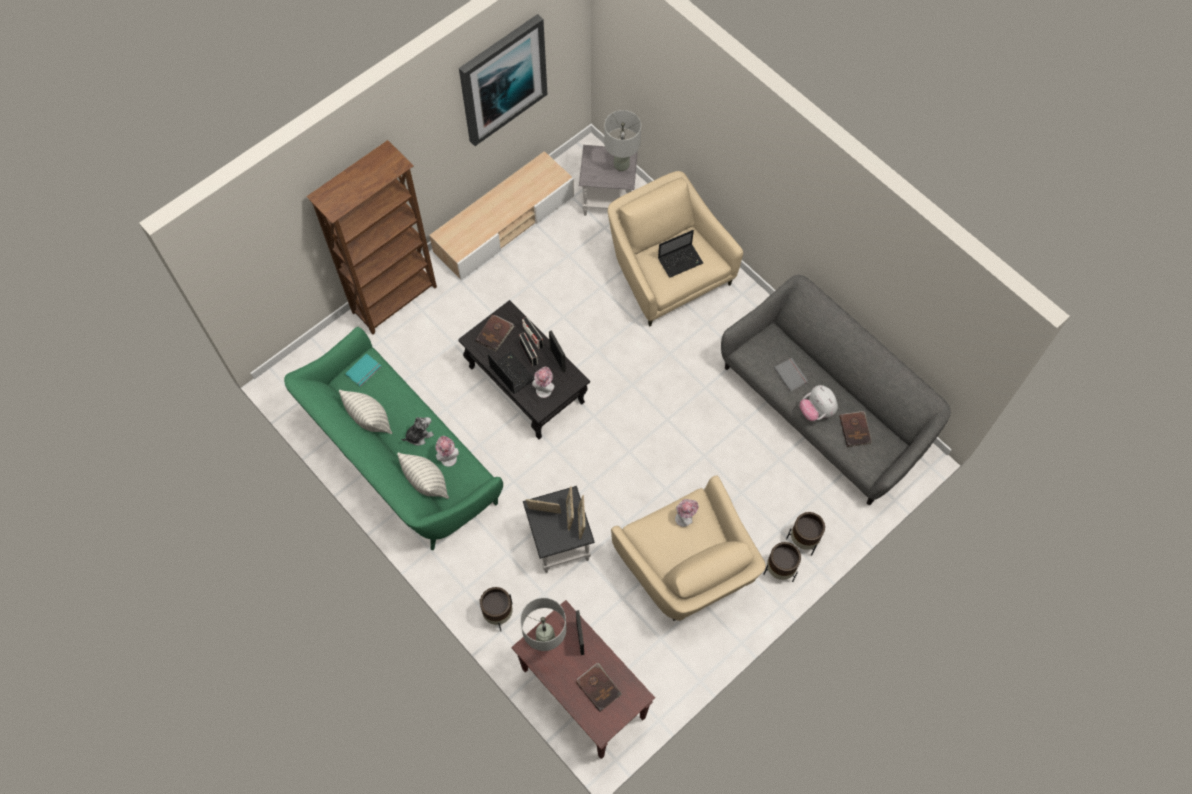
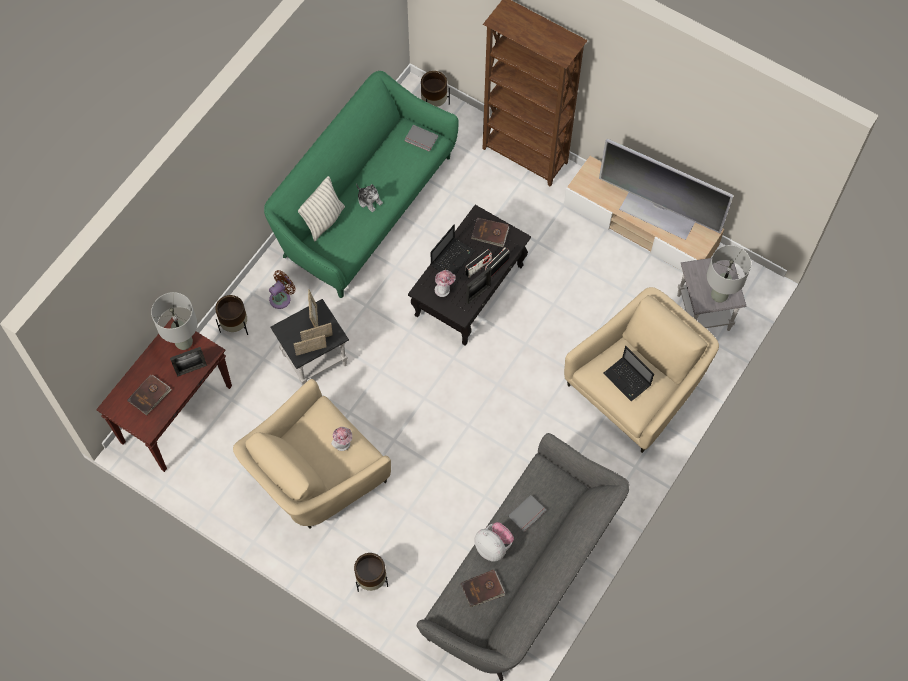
camera: 75 degrees right, 0 degrees up
pillow [339,390,393,434] -> none
turquoise book [345,353,381,387] -> grey book [404,125,438,152]
hat [435,436,459,467] -> none
picture [459,14,548,146] -> none
brown planter [763,542,801,582] -> brown planter moved to [421,71,450,107]
plush toy [800,385,838,421] -> plush toy turned 90 degrees clockwise [474,522,514,562]
none -> brown fan [269,270,296,309]
none -> television [599,139,733,240]

